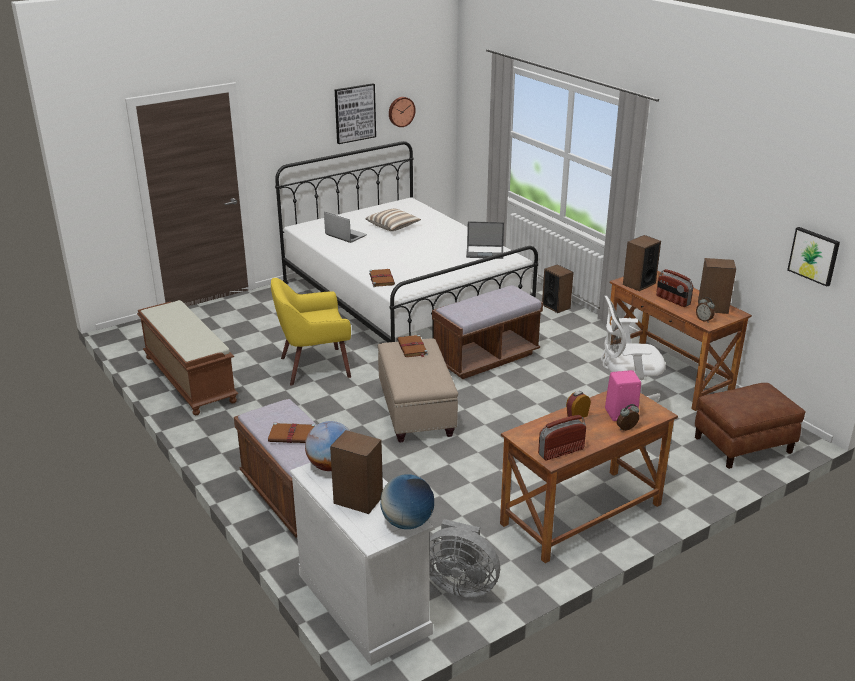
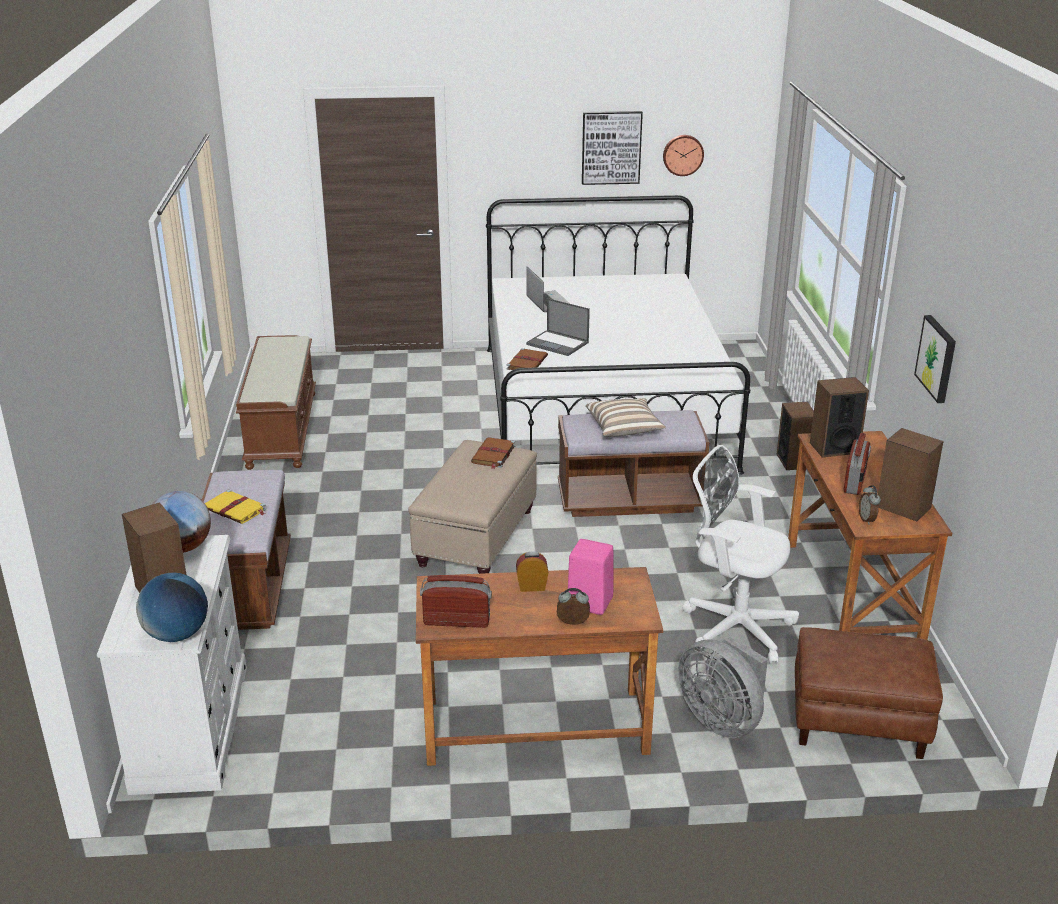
camera: 30 degrees right, 0 degrees up
brown book [268,422,315,443] -> yellow book [205,489,266,524]
yellow armchair [271,278,351,386] -> none
pillow [365,208,421,231] -> pillow moved to [586,398,666,437]
grey fan [429,519,500,598] -> grey fan moved to [678,636,768,738]
laptop [466,221,504,259] -> laptop moved to [526,298,590,356]
radio [656,269,693,307] -> radio turned 150 degrees counterclockwise [844,433,871,495]
picture [787,227,840,287] -> picture moved to [914,315,956,403]

